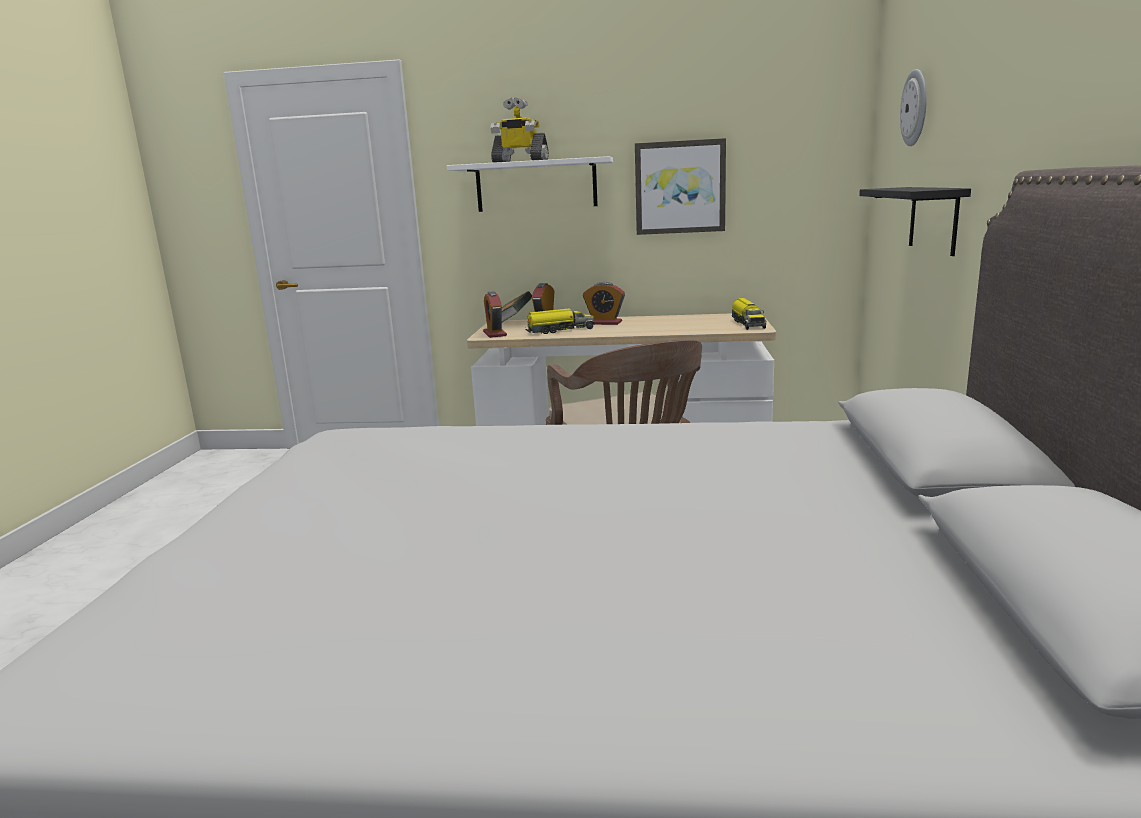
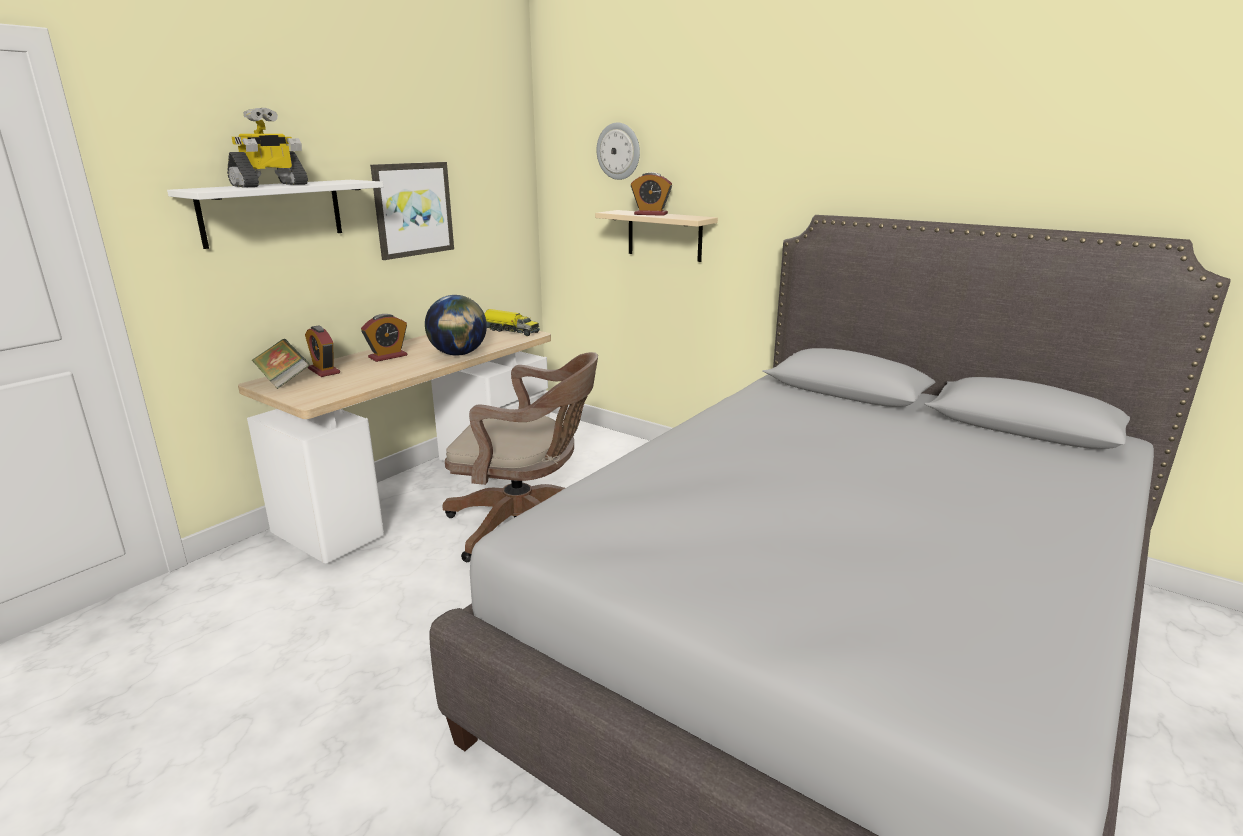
camera: 60 degrees left, 5 degrees up
alarm clock [483,291,507,338] -> alarm clock moved to [631,172,672,216]
toy truck [526,308,594,334] -> none
black shelf [859,187,971,256] -> beige shelf [595,210,718,262]
none -> globe [425,295,487,356]

